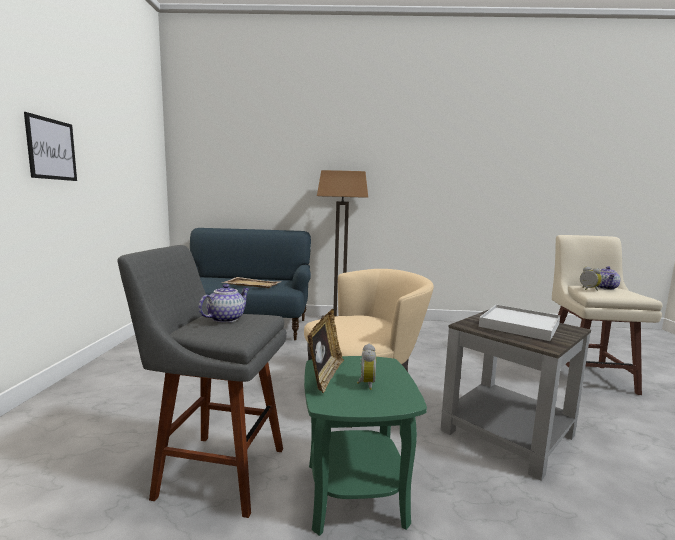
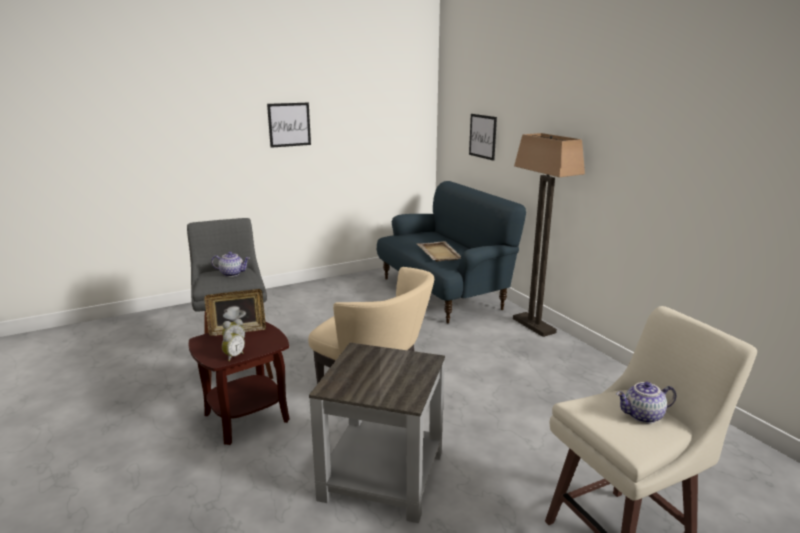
camera: 60 degrees right, 10 degrees up
green side table [304,356,427,536] -> brown side table [188,322,290,445]
white tray [479,305,560,341] -> none
alarm clock [580,267,602,291] -> alarm clock moved to [222,329,245,361]
none -> picture [469,114,497,161]

